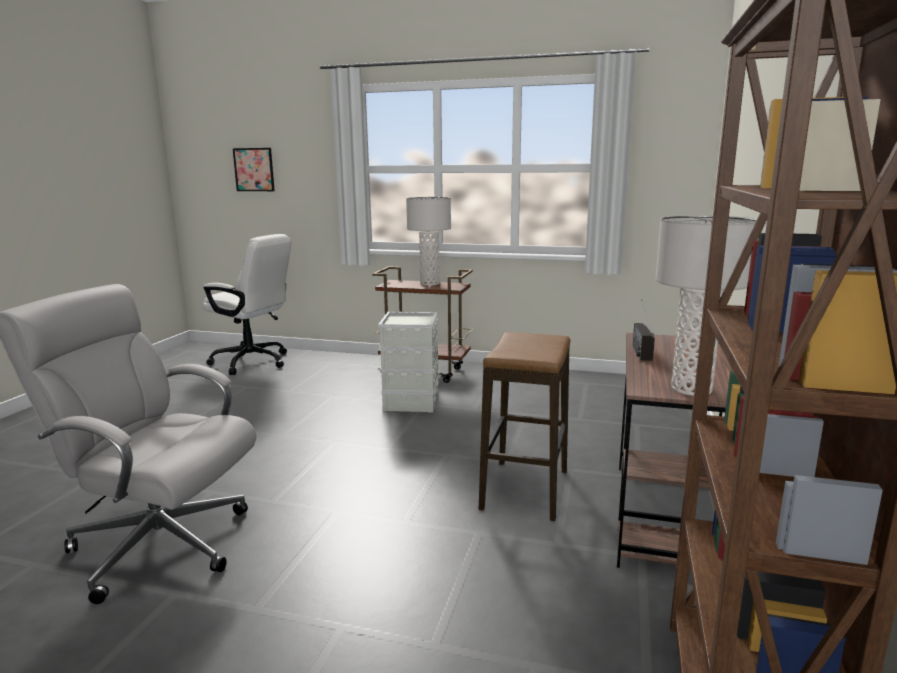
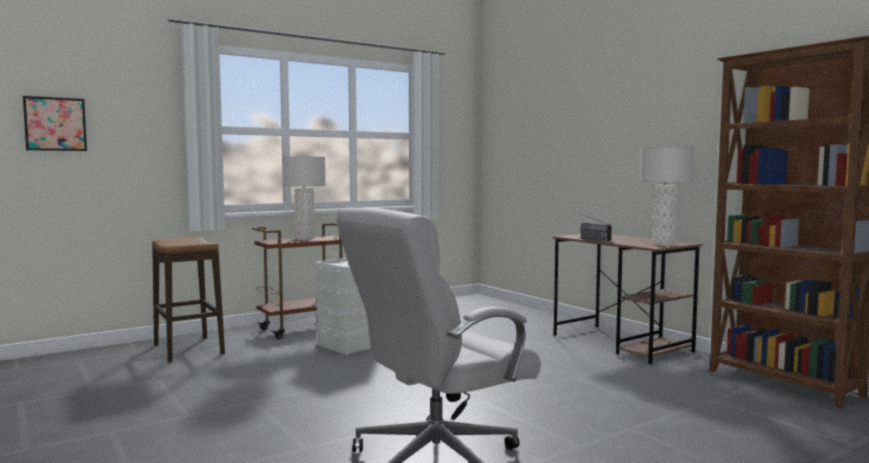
camera: 50 degrees left, 10 degrees down
white office chair [203,234,291,375] -> none
stool [479,332,570,521] -> stool moved to [152,238,225,363]

